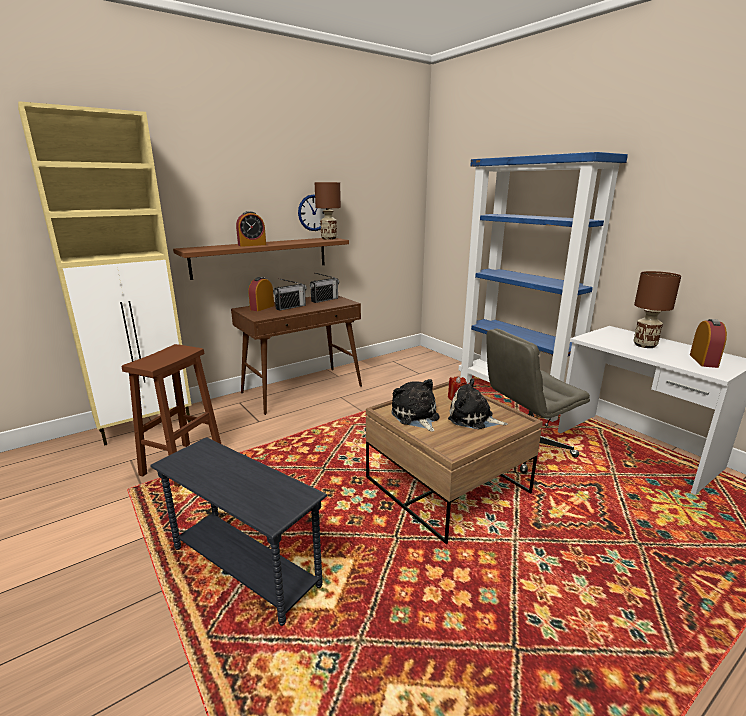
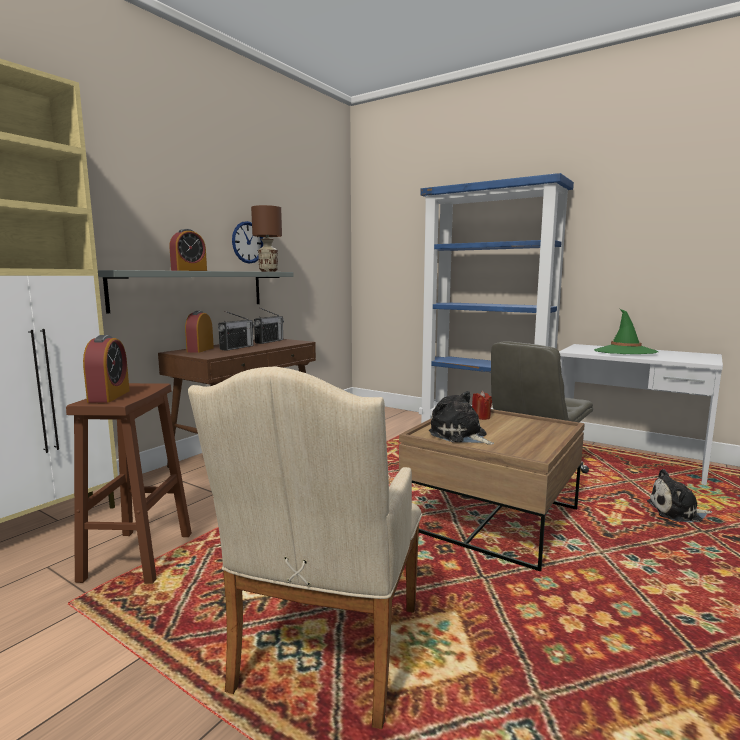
camera: 20 degrees left, 10 degrees down
grey side table [150,437,327,626] -> beige armchair [188,367,422,729]
brown shelf [173,238,349,280] -> grey shelf [98,270,294,313]
plush toy [448,379,508,429] -> plush toy moved to [647,469,712,522]
brown table lamp [634,271,681,348] -> green hat [594,309,658,354]
alarm clock [690,319,727,368] -> alarm clock moved to [83,335,130,403]

